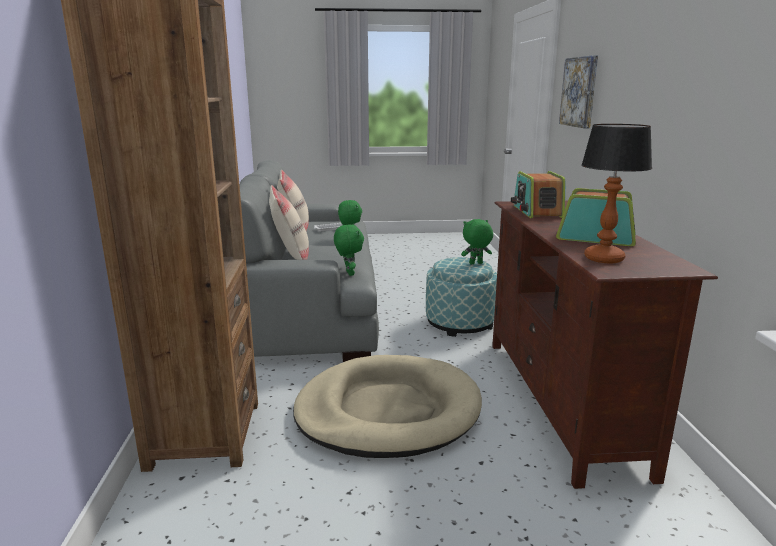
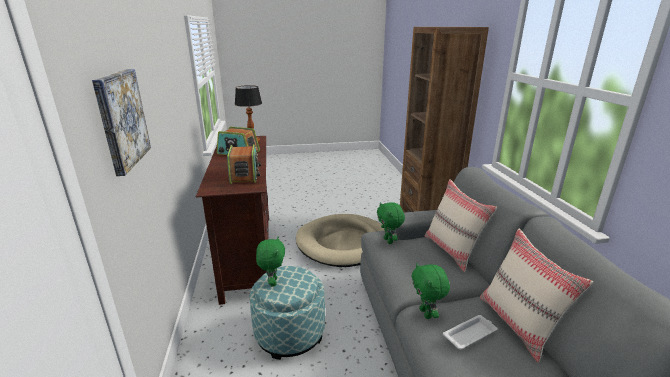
camera: 175 degrees right, 5 degrees up
green plush toy [461,219,493,264] -> green plush toy turned 75 degrees counterclockwise [256,237,285,286]

